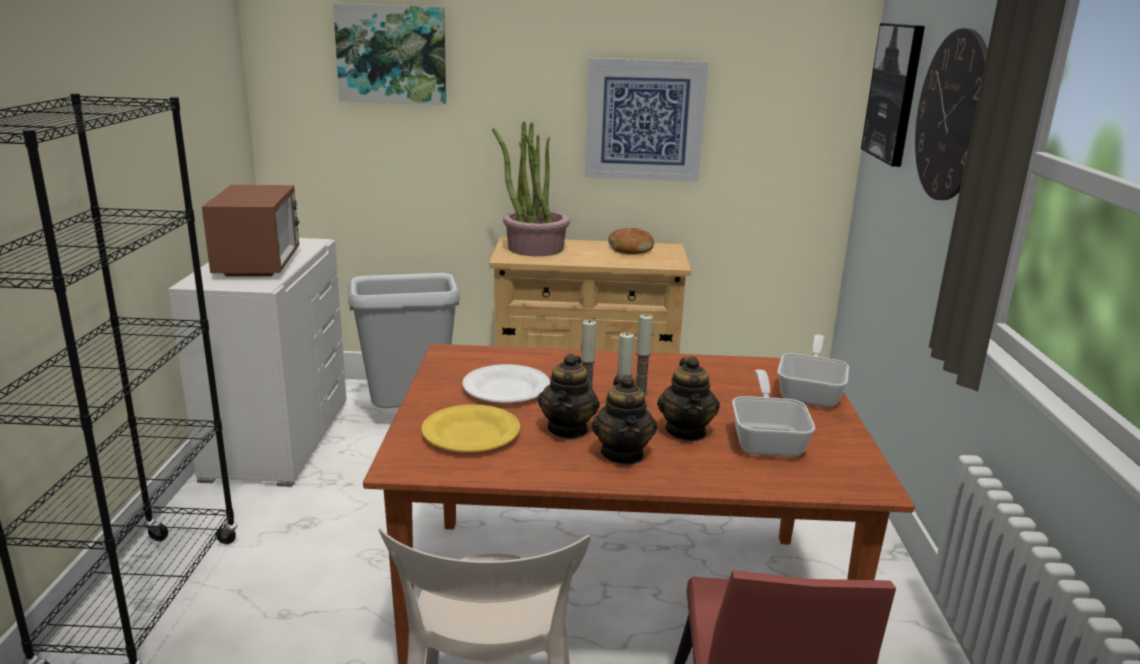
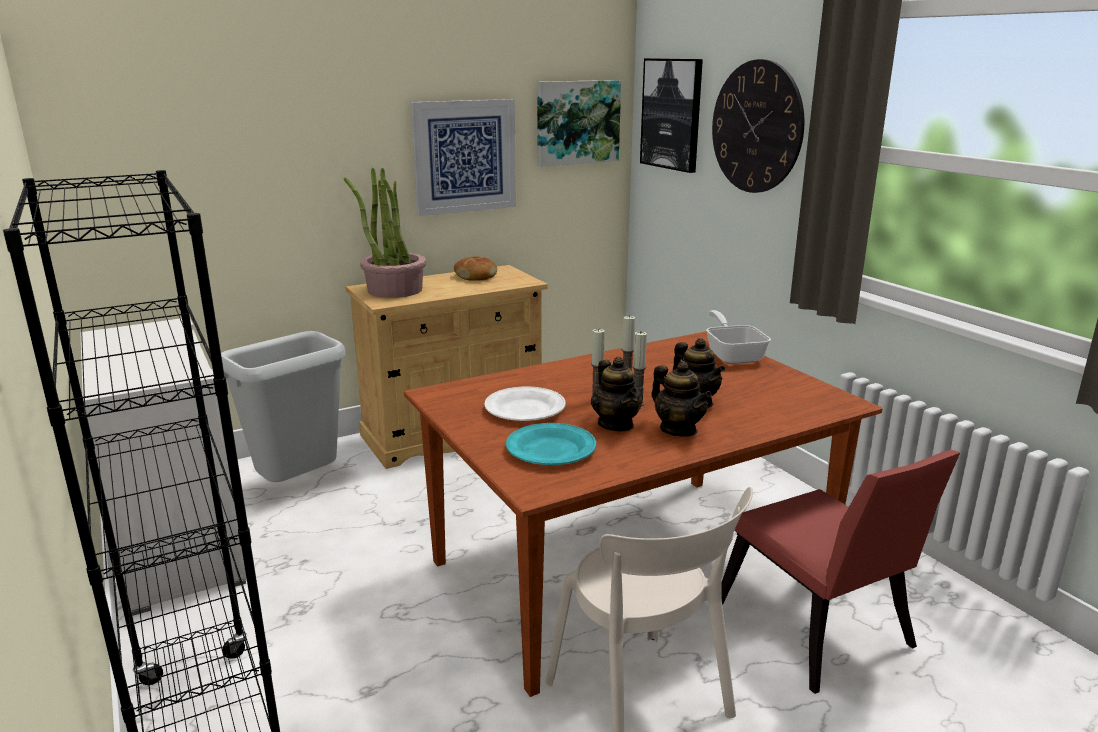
camera: 30 degrees left, 0 degrees up
microwave [202,185,300,276] -> none
picture [333,4,446,105] -> picture moved to [537,80,621,167]
yellow plate [422,404,520,452] -> turquoise plate [506,423,596,465]
frying pan [732,370,815,457] -> none

